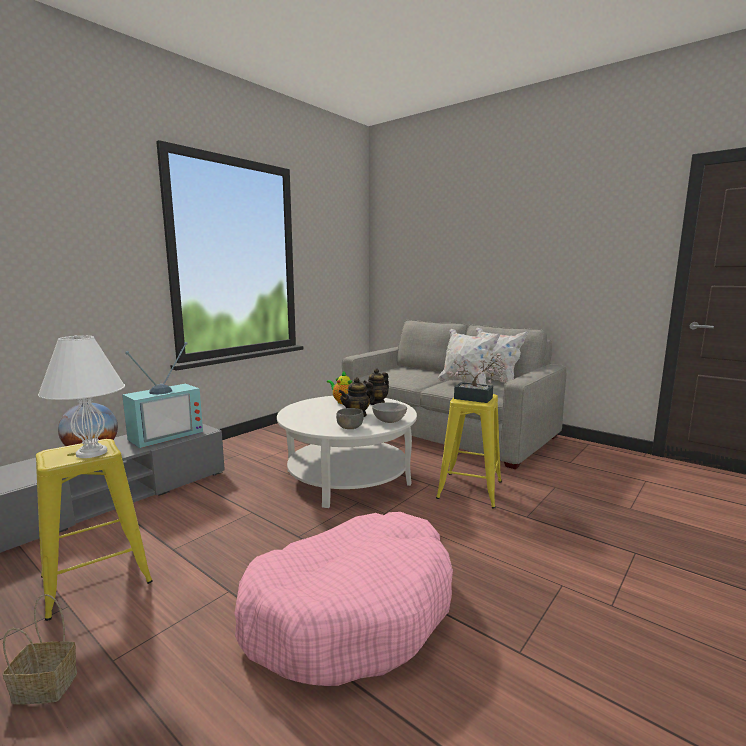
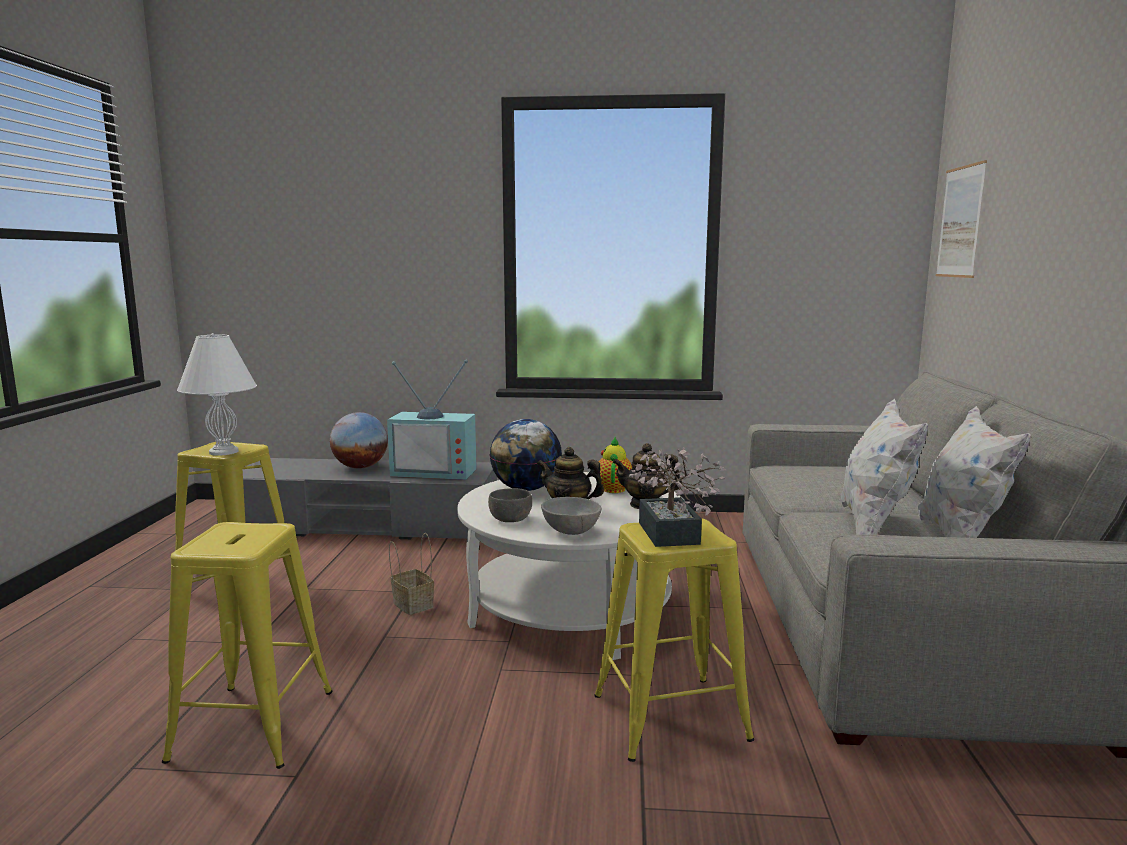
camera: 55 degrees right, 0 degrees up
basket [3,594,77,705] -> basket moved to [389,533,434,615]
pink dog bed [234,512,453,686] -> yellow stool [162,522,332,769]
none -> globe [489,419,562,491]
none -> picture [936,160,987,278]

